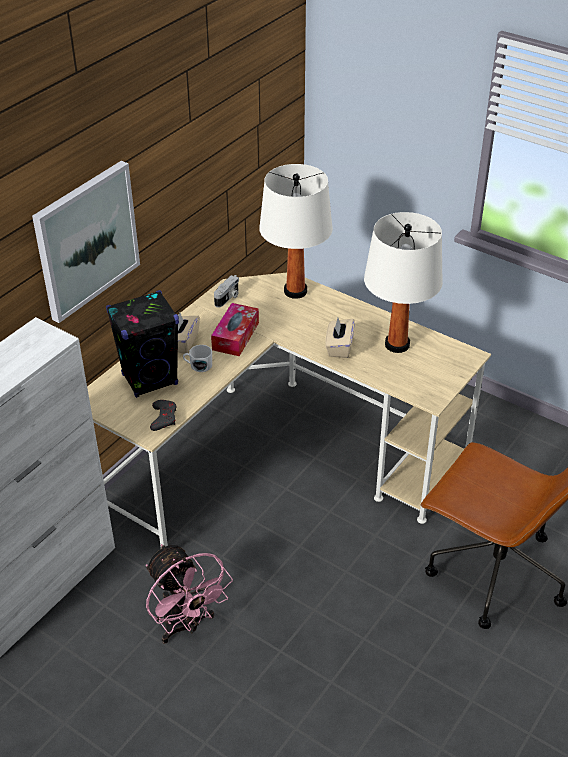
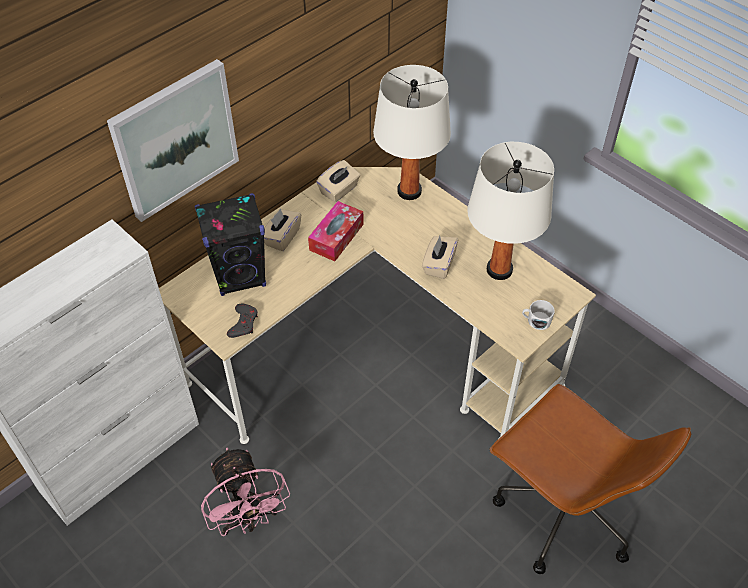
camera: 10 degrees right, 10 degrees up
white mug [183,345,212,372] -> white mug moved to [522,300,555,330]
camera [214,275,239,308] -> beige tissue box [316,160,361,202]

